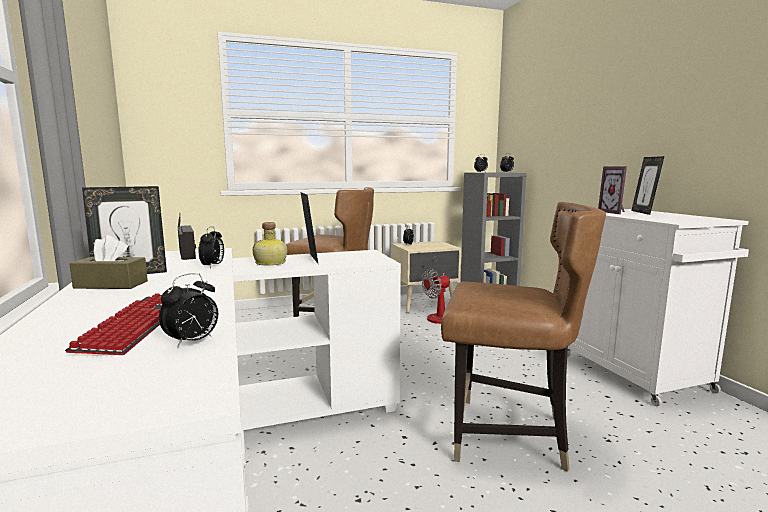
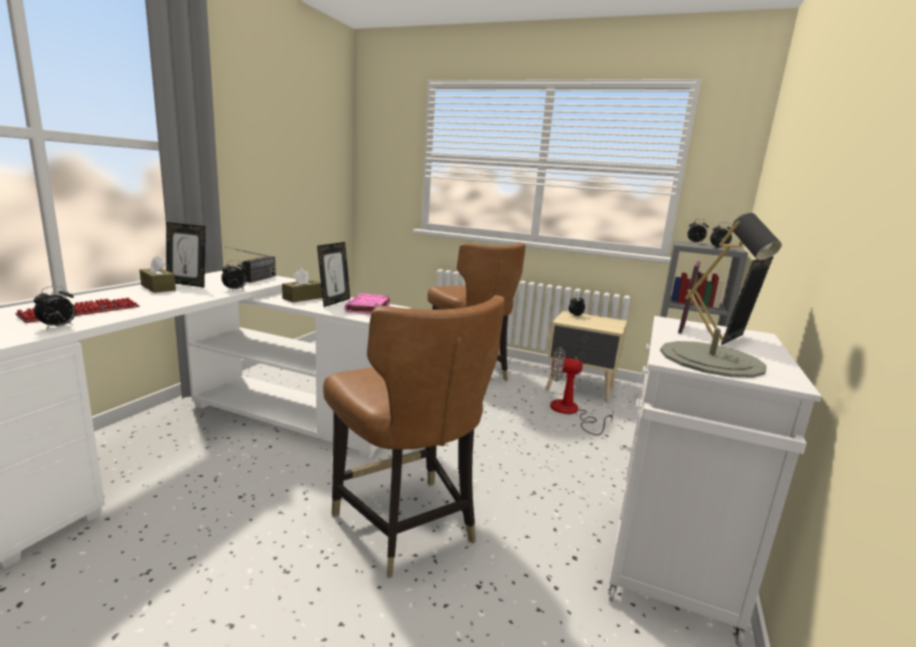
camera: 40 degrees right, 5 degrees up
alarm clock [159,273,218,348] -> alarm clock turned 45 degrees counterclockwise [34,286,75,330]
bottle [253,222,287,265] -> brown tissue box [282,268,323,302]
none -> pink book [344,293,391,314]
none -> grey table lamp [660,213,782,378]

